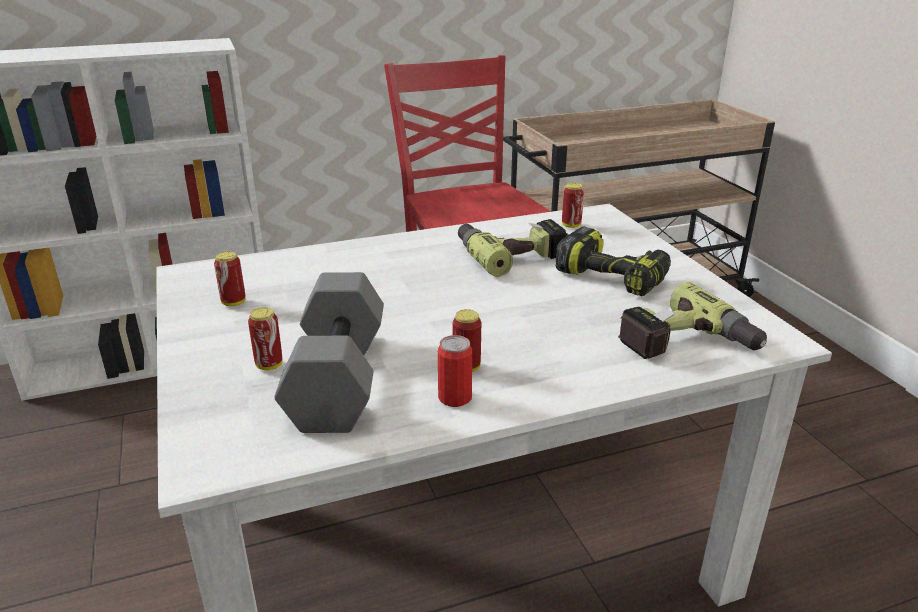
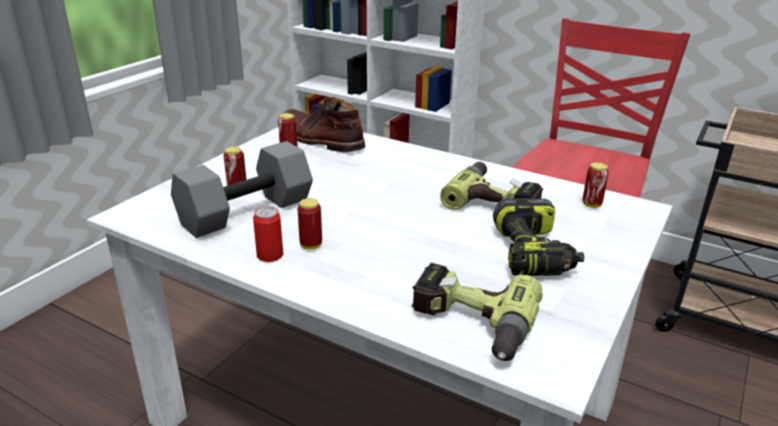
camera: 50 degrees right, 0 degrees up
none -> brown boot [285,97,365,152]

